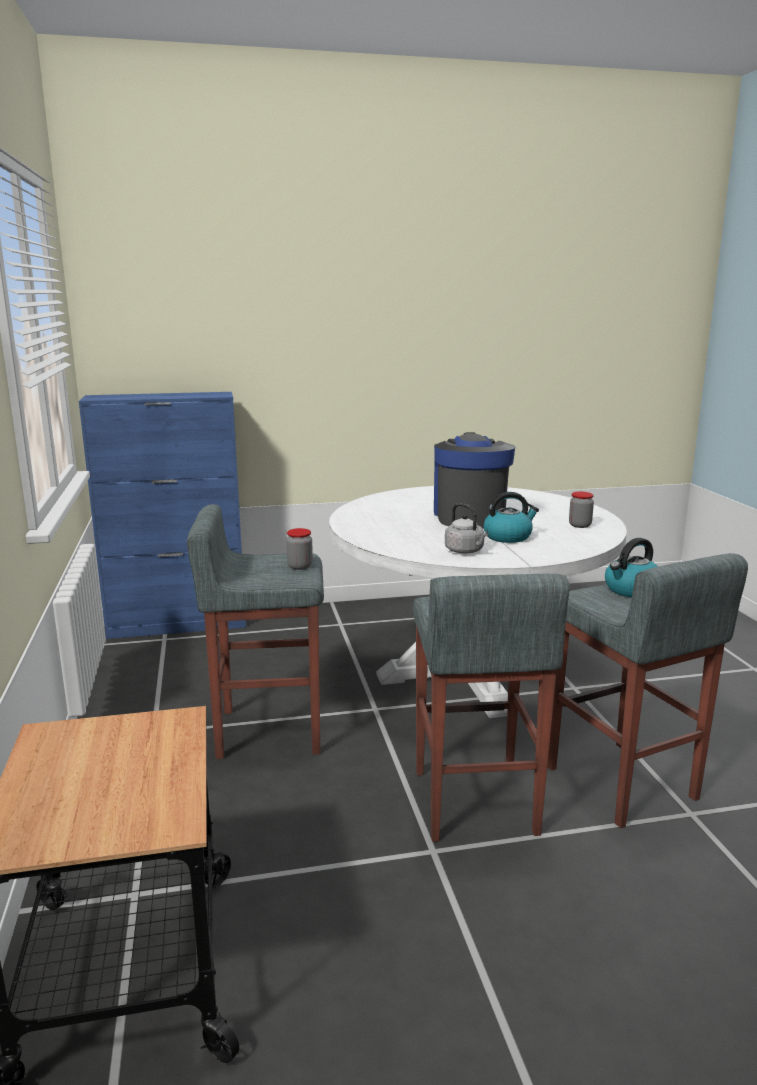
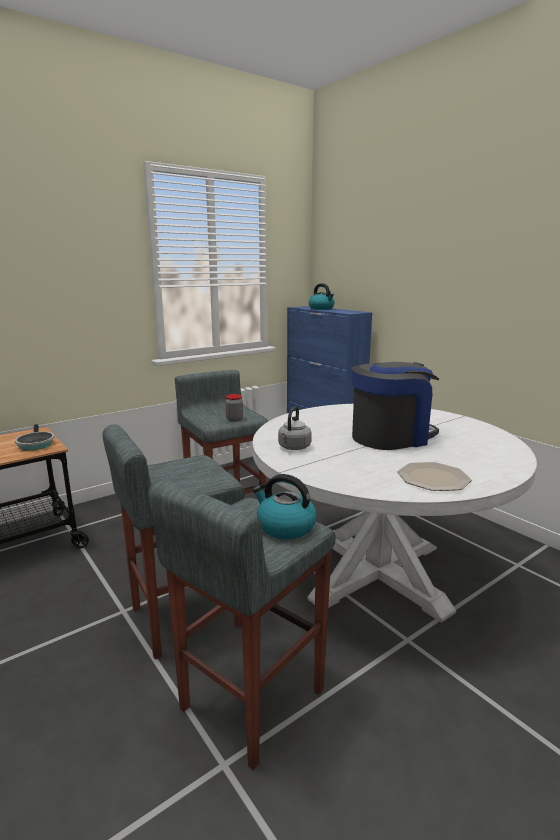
camera: 65 degrees right, 0 degrees up
kettle [483,492,539,543] -> kettle moved to [309,283,334,310]
jar [569,492,594,528] -> plate [398,462,472,491]
none -> frying pan [15,424,55,450]

